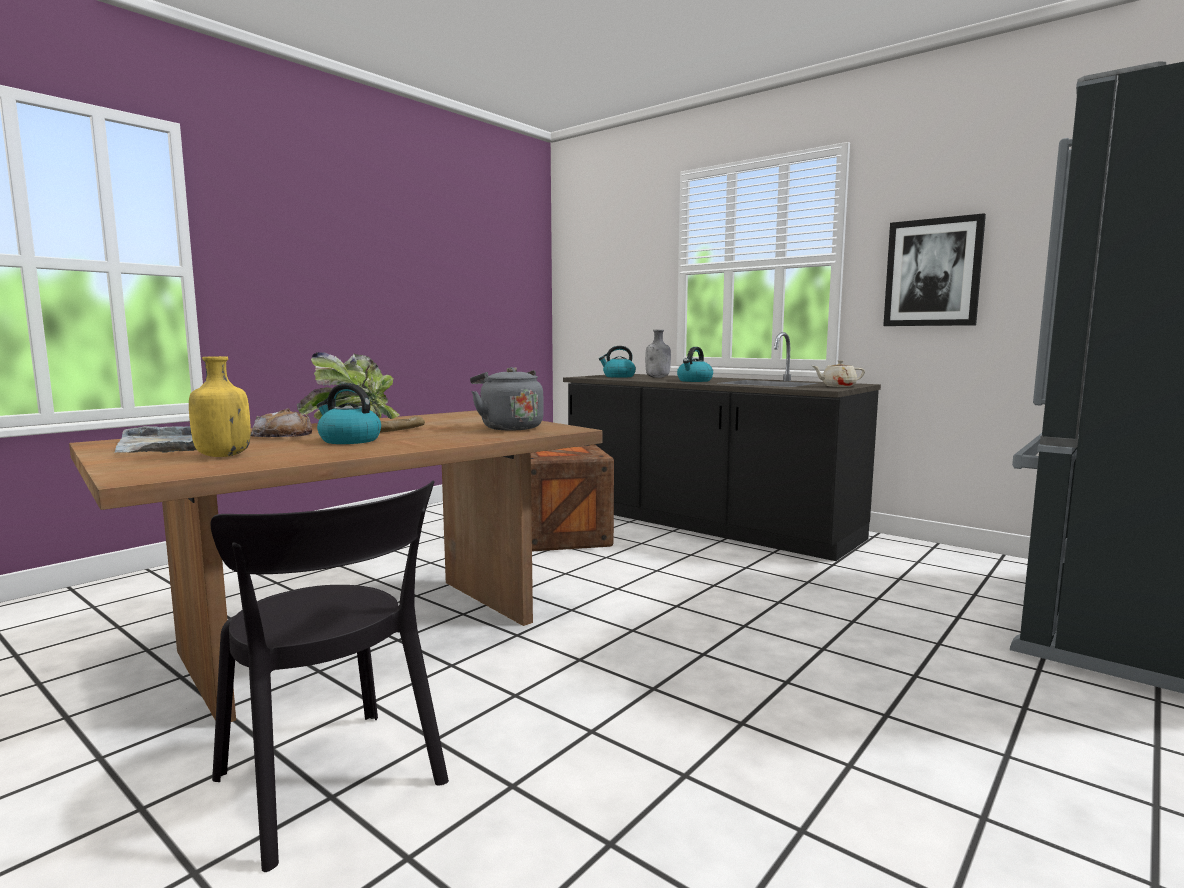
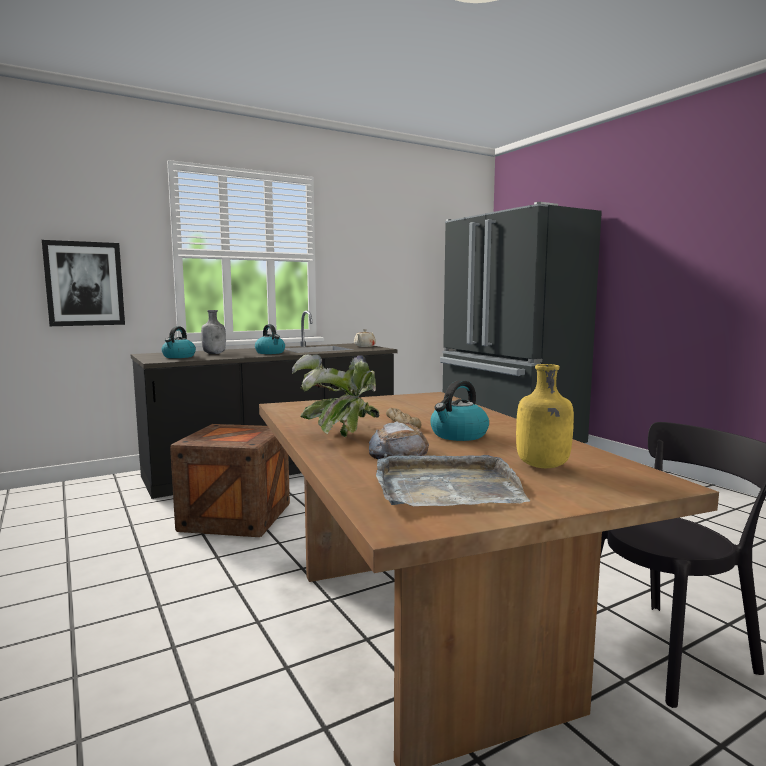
camera: 70 degrees left, 0 degrees up
grey kettle [470,367,544,430] -> none
picture [883,213,986,326] -> picture moved to [42,240,125,326]

